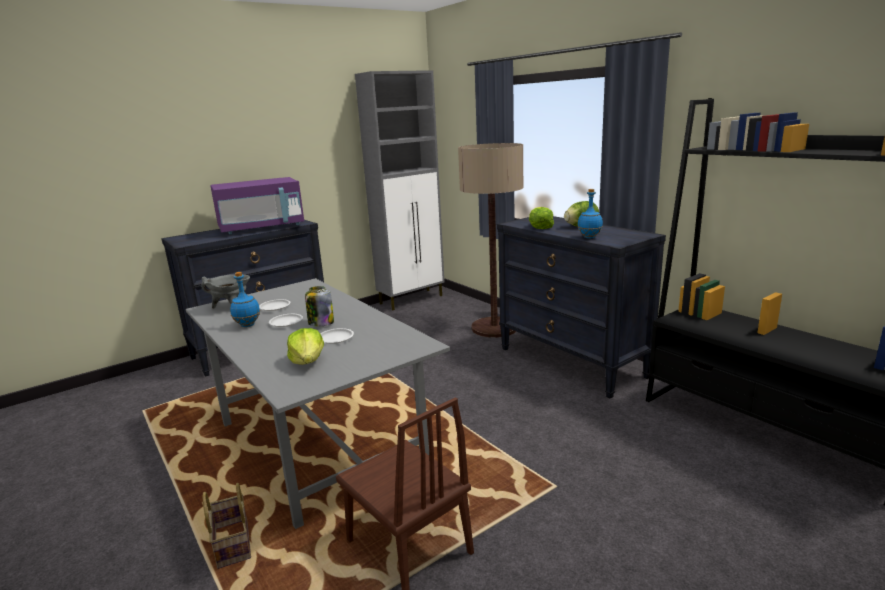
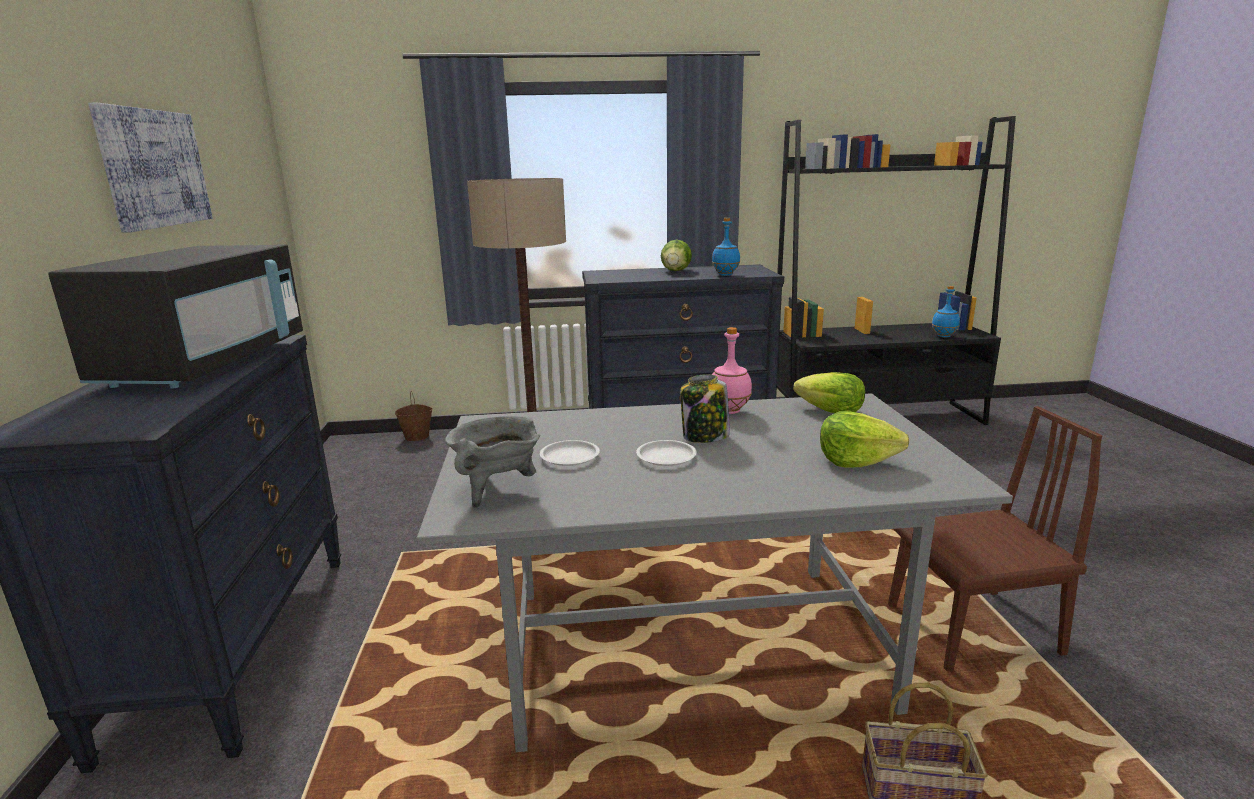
camera: 60 degrees left, 0 degrees up
purple microwave [211,177,304,234] -> black microwave [48,244,303,389]
blue bottle [230,272,260,327] -> blue bottle moved to [932,286,960,338]
white plate [320,328,354,344] -> none
grey cabinet [355,70,444,310] -> none
lettuce [529,207,554,229] -> lettuce moved to [793,372,865,413]
none -> picture [88,103,213,233]
none -> brown bucket [395,391,433,441]
none -> pink bottle [712,327,752,414]

